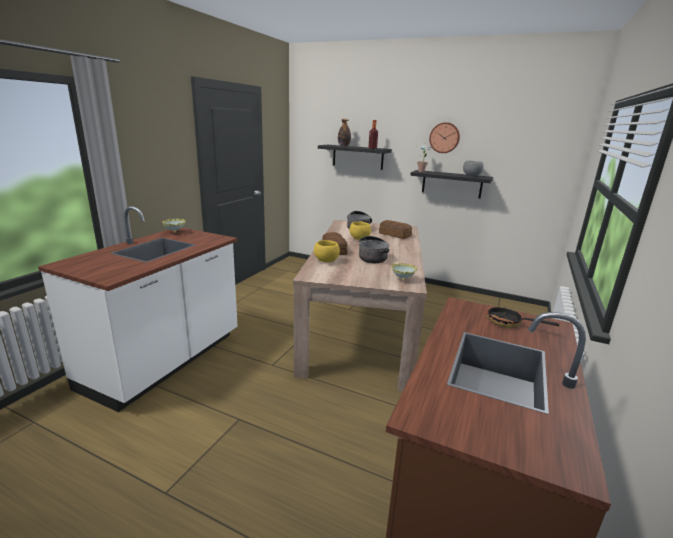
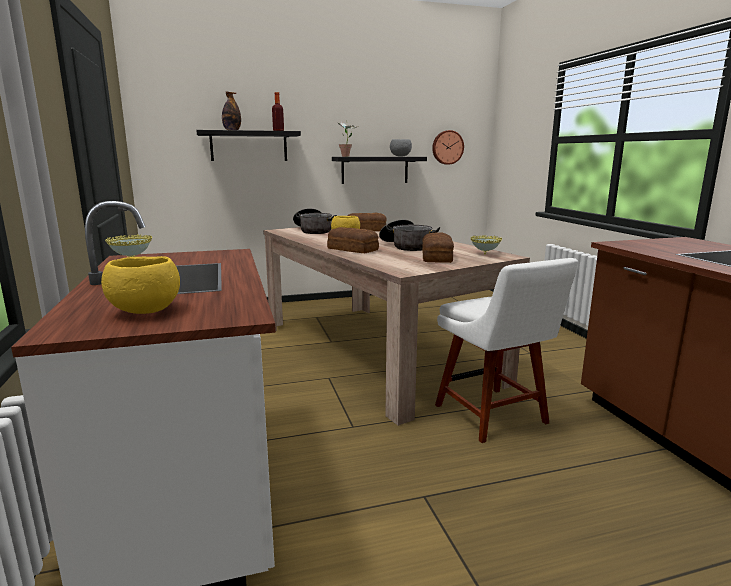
camera: 40 degrees left, 5 degrees down
yellow bowl [314,240,340,263] -> yellow bowl moved to [101,256,180,314]
wall clock [429,122,460,153] -> wall clock moved to [432,130,464,165]
frying pan [486,307,560,328] -> none
none -> bread [422,233,454,263]
none -> white chair [435,258,578,443]

